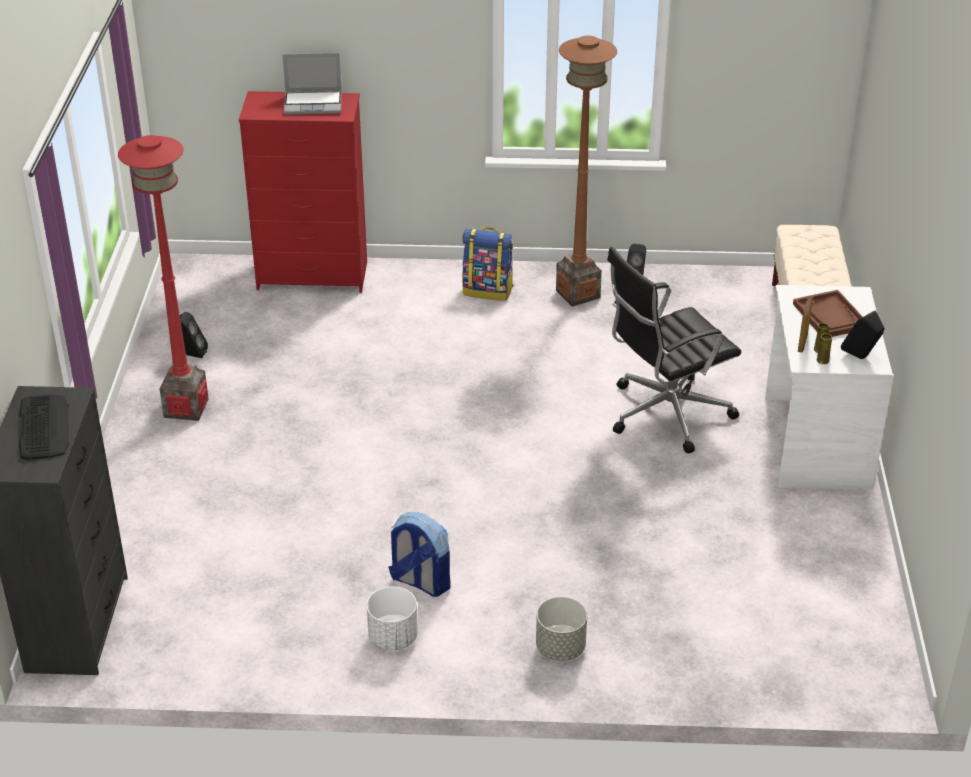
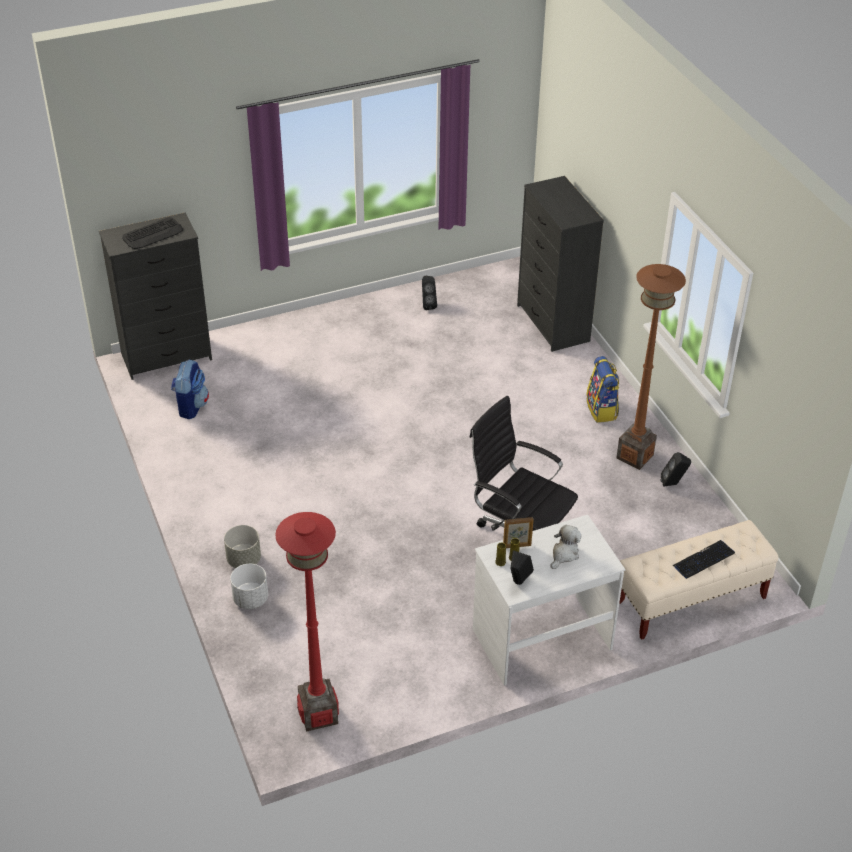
camera: 65 degrees right, 5 degrees up
red floor lamp [118,135,208,421] -> red floor lamp moved to [275,512,339,731]
red dresser [239,91,367,293] -> black dresser [517,176,604,352]
laptop [282,53,342,115] -> none
white planter [367,587,418,650] -> white planter moved to [230,564,268,609]
backpack [388,512,451,597] -> backpack moved to [171,360,209,419]
brown tray [793,290,863,337] -> plush toy [550,525,581,569]
none -> keyboard [672,540,735,579]

